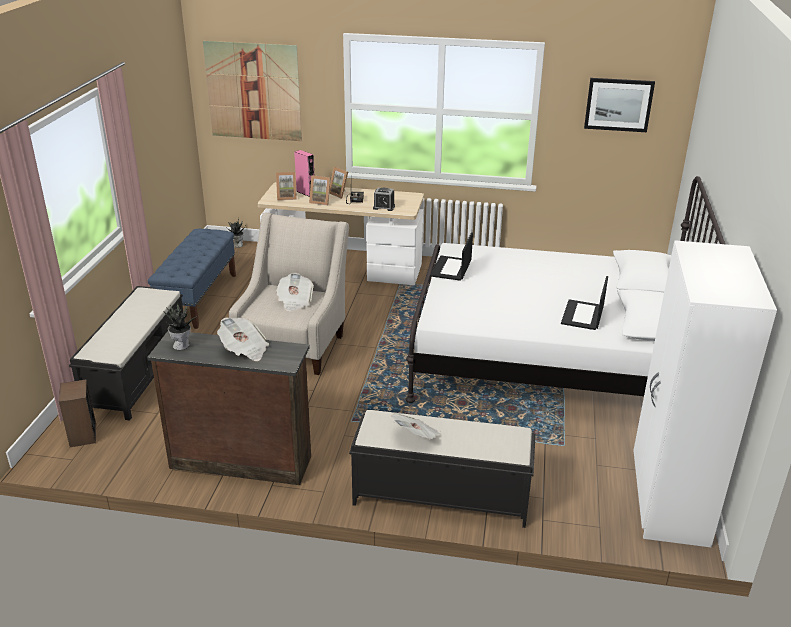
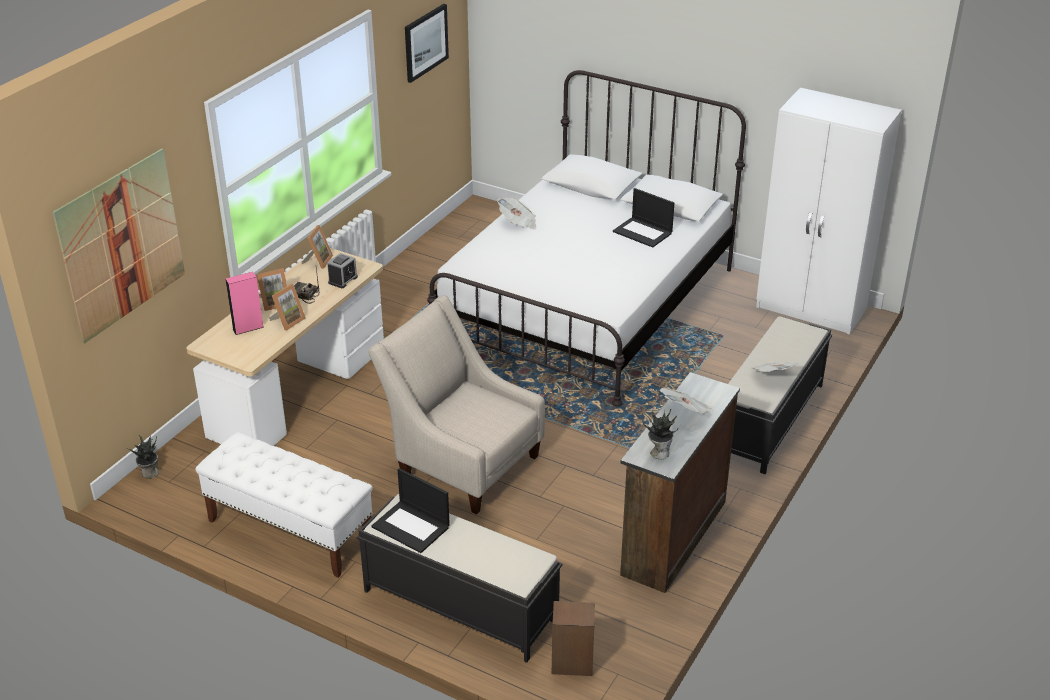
camera: 70 degrees left, 5 degrees up
blue bench [148,229,236,329] -> white bench [196,432,373,578]
picture frame [276,172,297,200] -> picture frame moved to [301,225,333,269]
newspaper [276,273,314,312] -> newspaper moved to [497,197,536,229]
laptop [430,232,473,281] -> laptop moved to [372,468,450,553]

